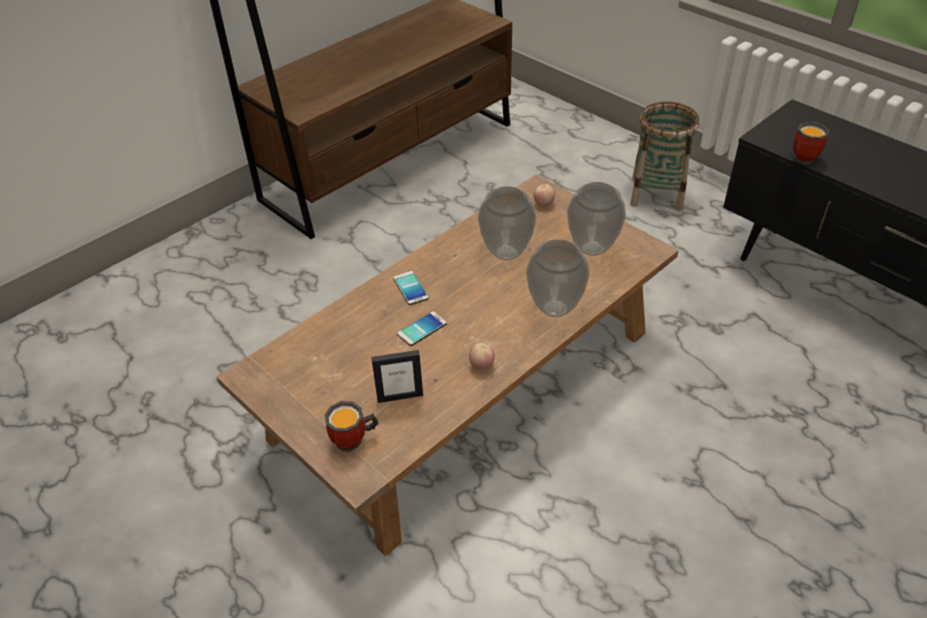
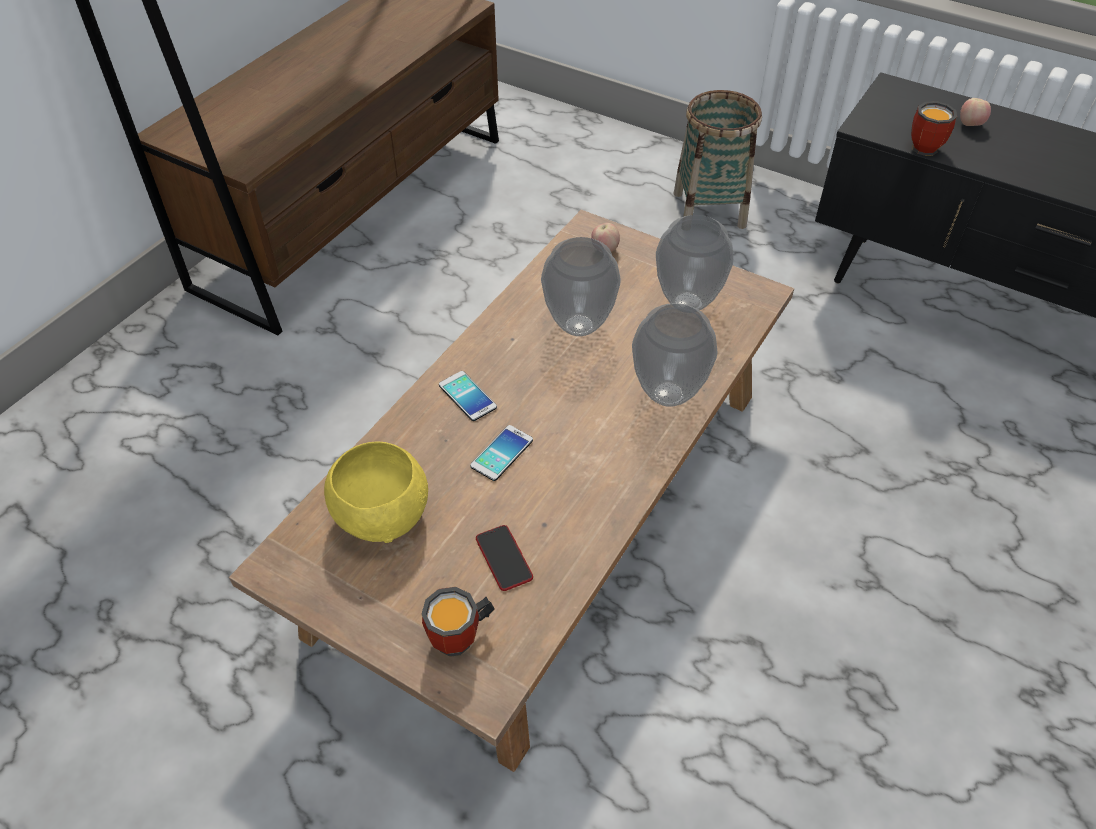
camera: 15 degrees left, 5 degrees up
picture frame [371,350,423,403] -> phone [476,525,533,591]
apple [469,343,495,369] -> apple moved to [960,98,991,126]
none -> yellow bowl [324,441,428,543]

